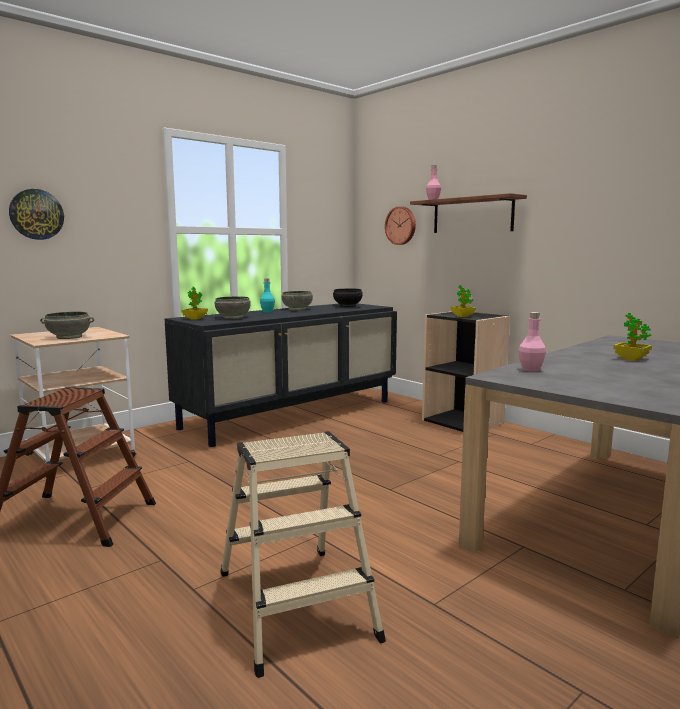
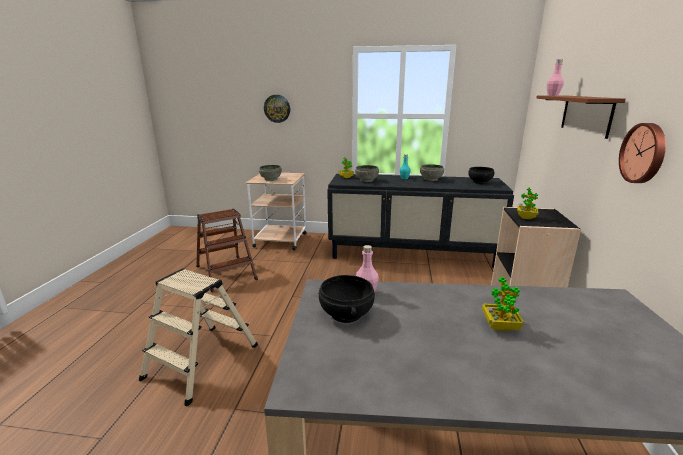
camera: 50 degrees right, 10 degrees up
wall clock [385,206,416,245] -> wall clock moved to [619,123,666,183]
none -> black bowl [319,275,375,323]

